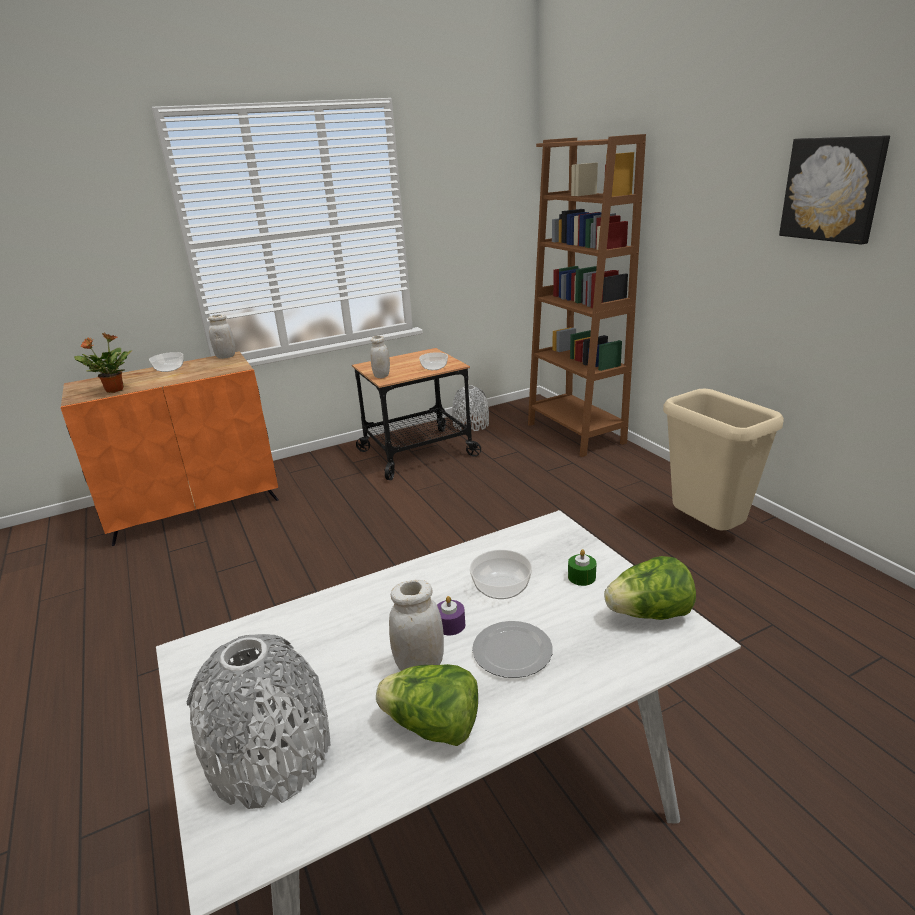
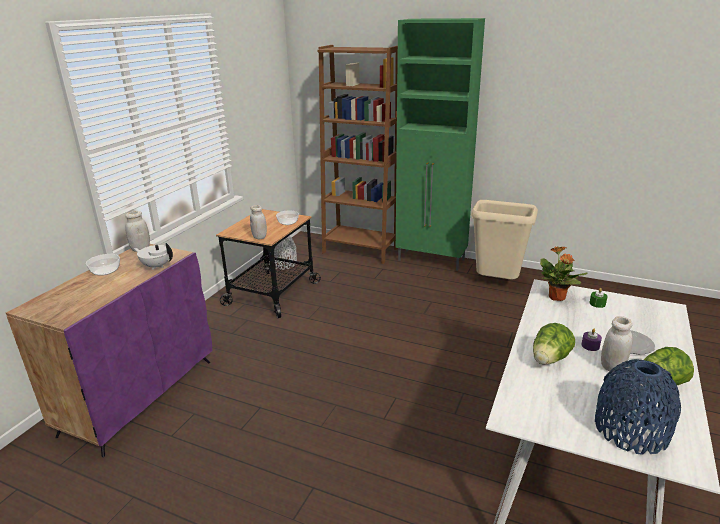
camera: 40 degrees left, 0 degrees up
orange cabinet [61,351,279,546] -> purple cabinet [6,244,212,457]
potted plant [74,332,133,393] -> potted plant moved to [540,246,588,301]
grey vase [187,634,331,809] -> blue vase [595,359,681,455]
bowl [470,550,532,599] -> none
lettuce [604,556,696,620] -> lettuce moved to [533,323,575,365]
picture [779,135,890,245] -> none
none -> white teapot [134,243,173,270]
none -> green cabinet [396,18,485,271]

